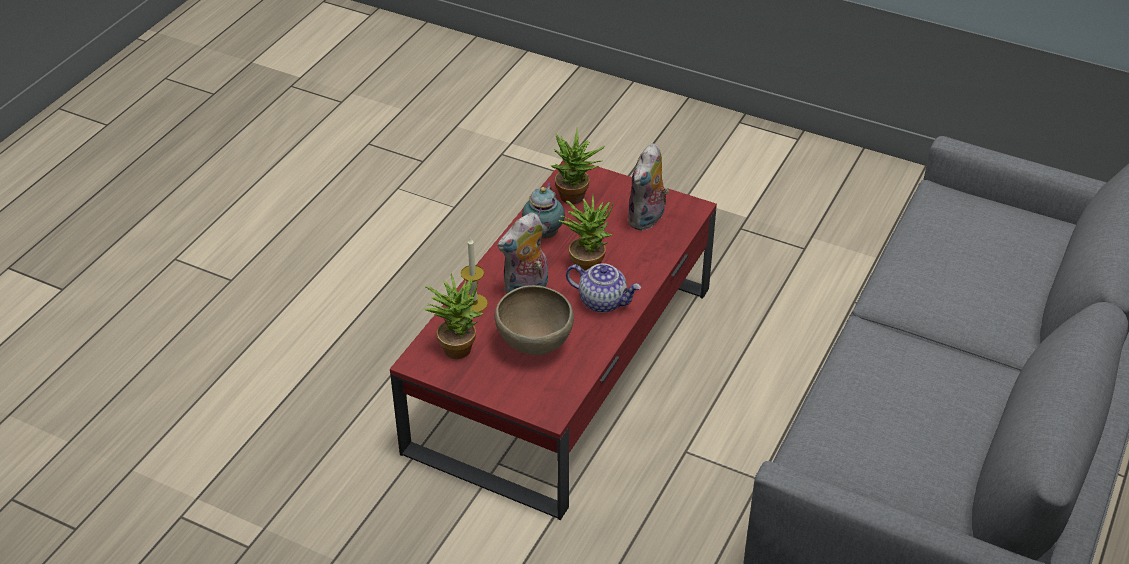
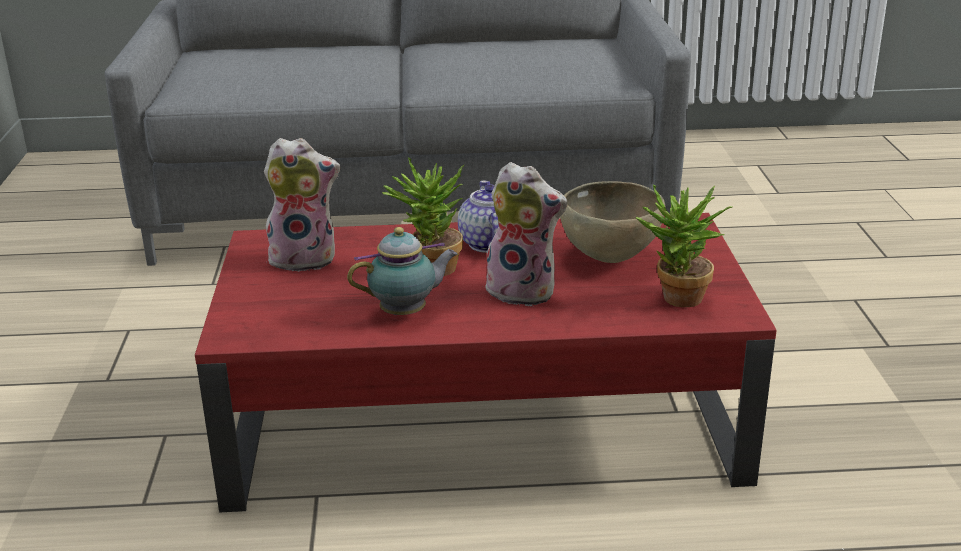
camera: 120 degrees left, 15 degrees down
candle [461,237,488,312] -> none
potted plant [551,127,605,204] -> none

